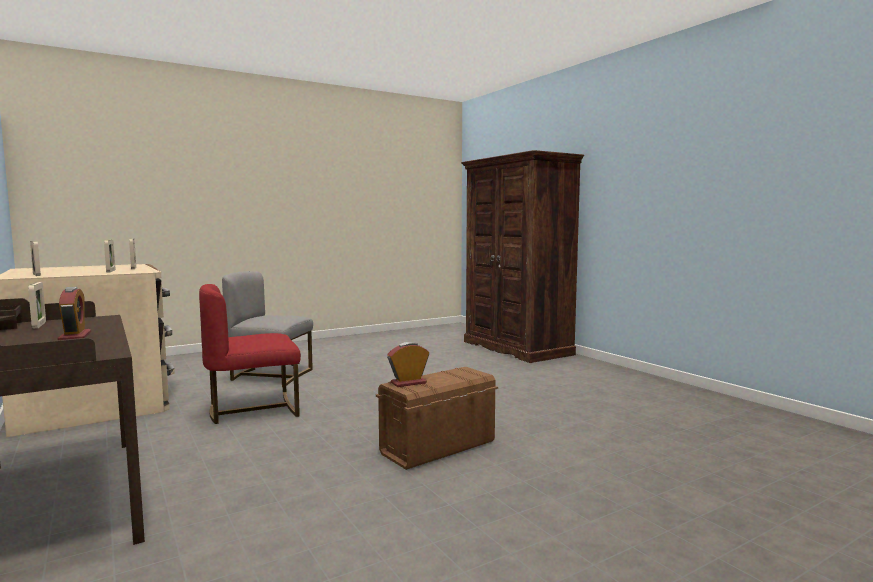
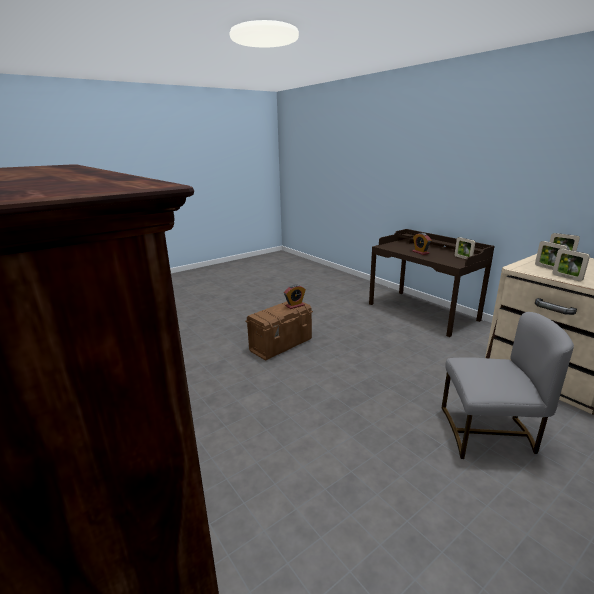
camera: 175 degrees right, 15 degrees up
red chair [199,284,301,424] -> none

